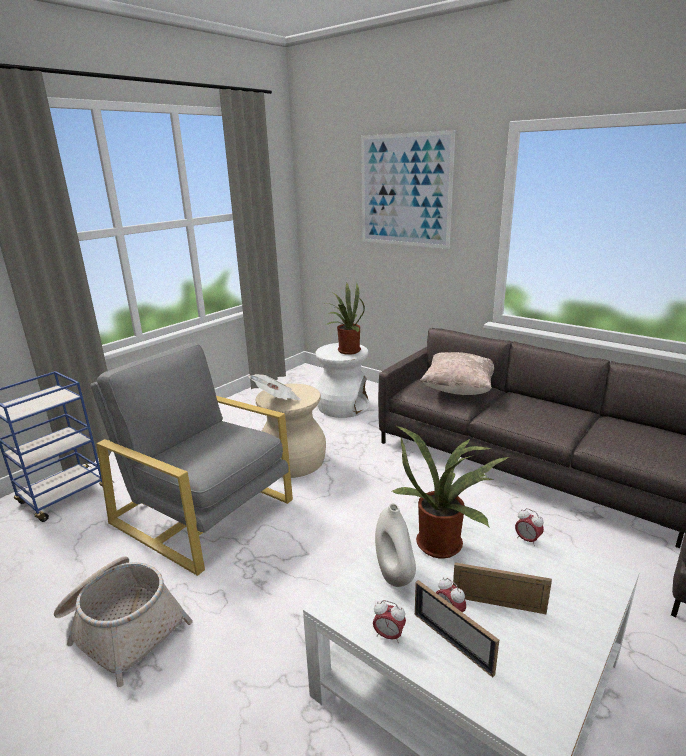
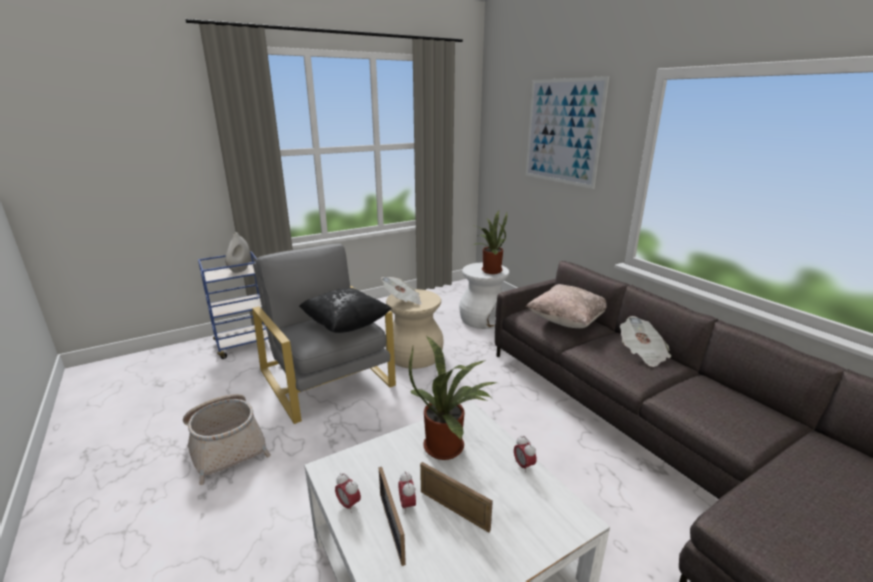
camera: 20 degrees right, 0 degrees up
white vase [375,503,416,587] -> white vase moved to [225,232,250,273]
none -> black pillow [299,288,391,333]
none -> newspaper [620,316,671,367]

